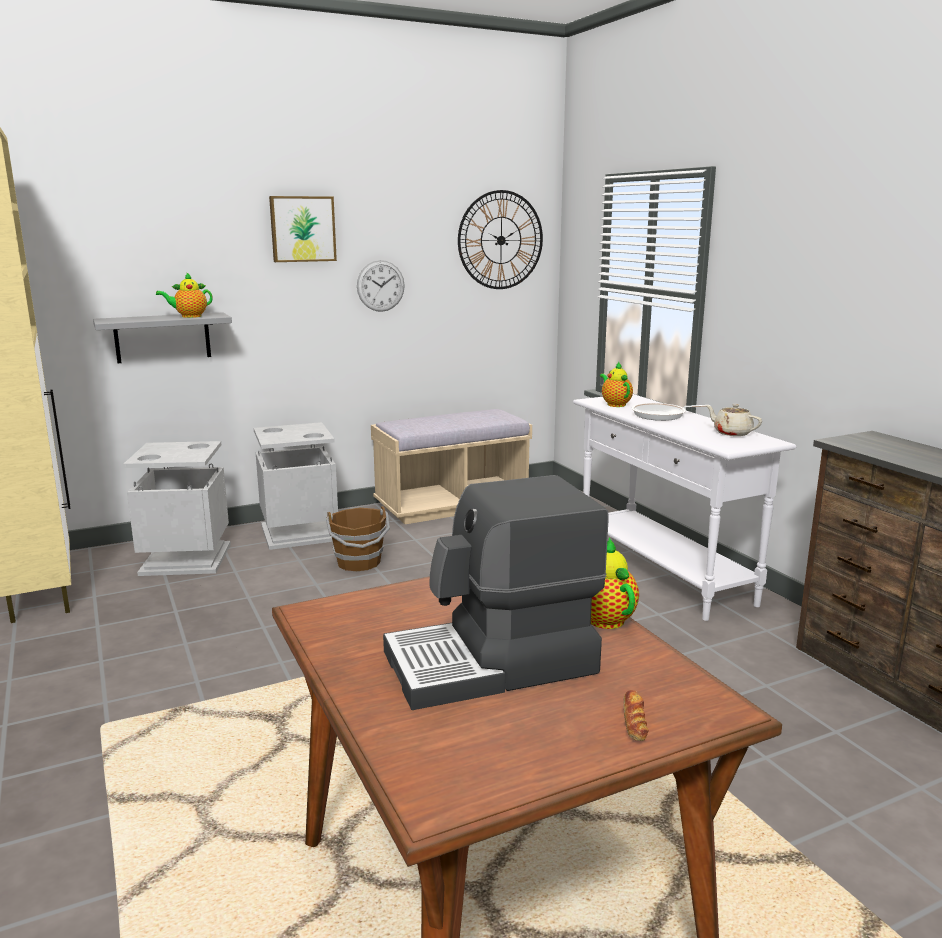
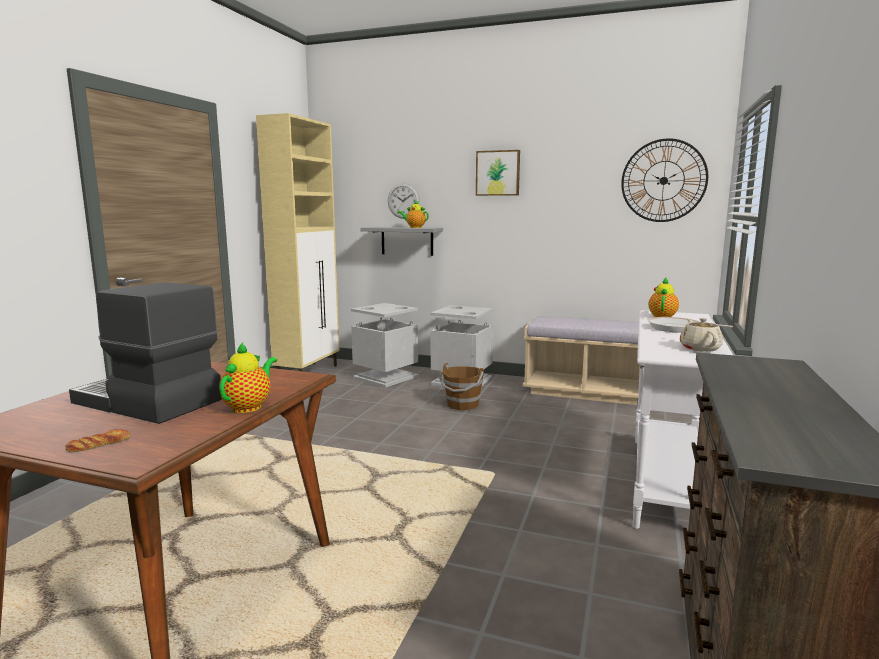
camera: 45 degrees right, 5 degrees down
wall clock [357,260,405,312] -> wall clock moved to [388,183,420,219]

